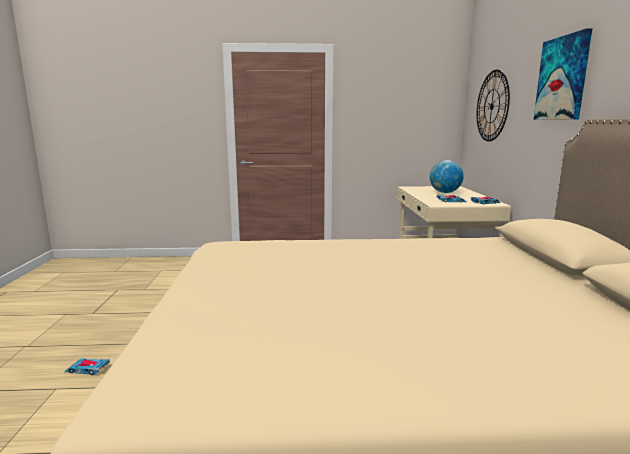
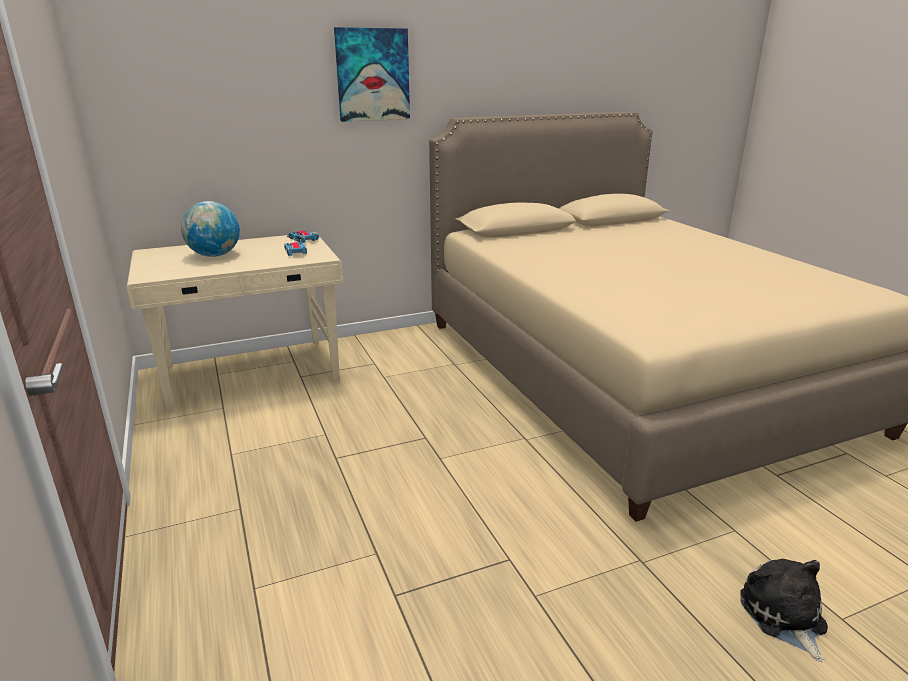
camera: 110 degrees left, 10 degrees up
toy car [65,358,110,375] -> plush toy [740,559,828,662]
wall clock [476,70,510,141] -> none

